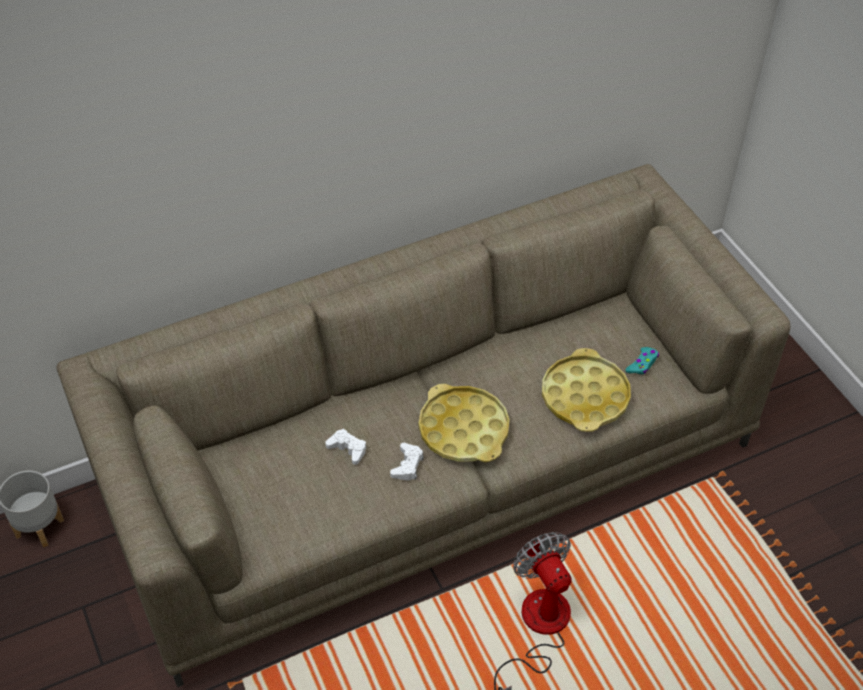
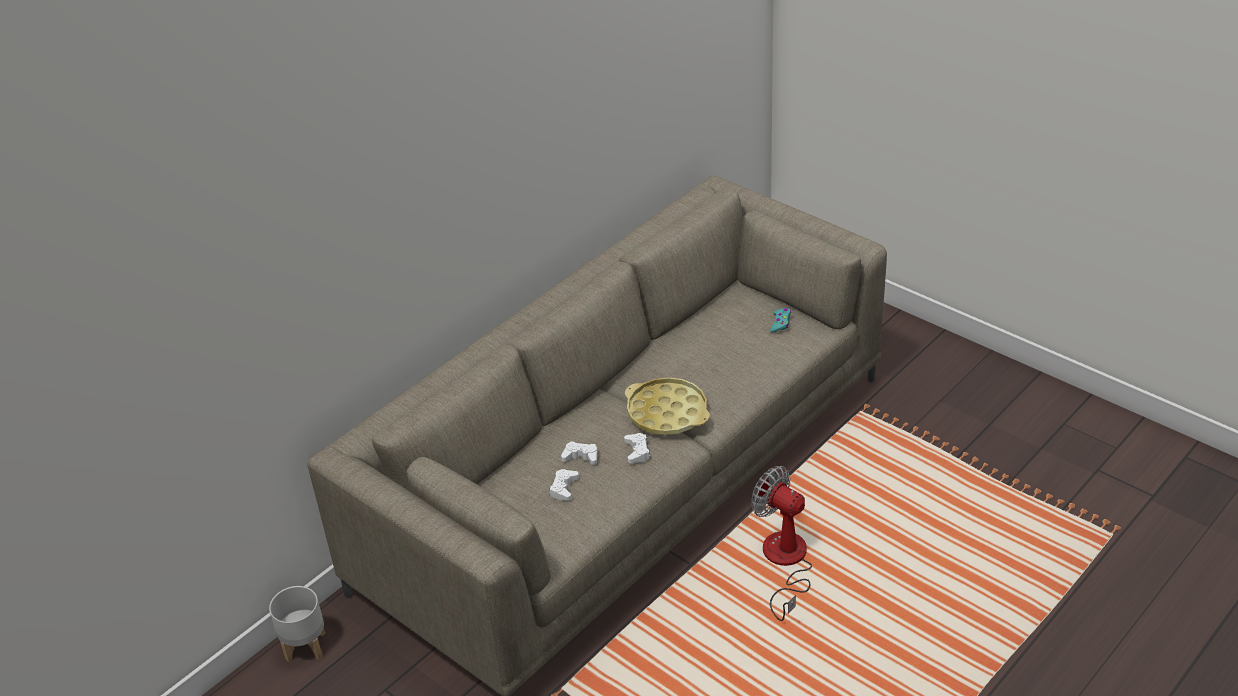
camera: 20 degrees left, 10 degrees down
yellow tray [542,348,631,432] -> none
none -> white game controller [549,469,579,501]

